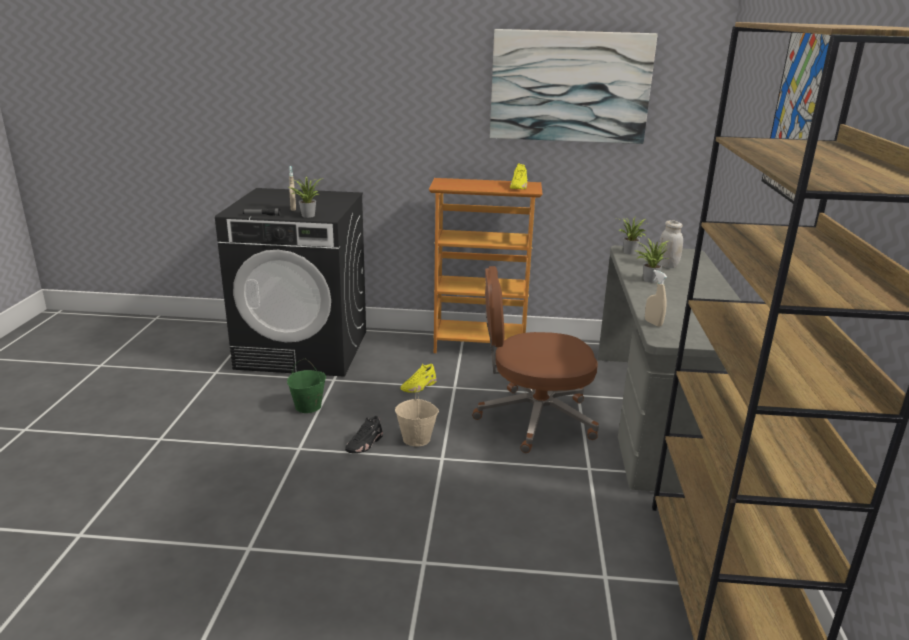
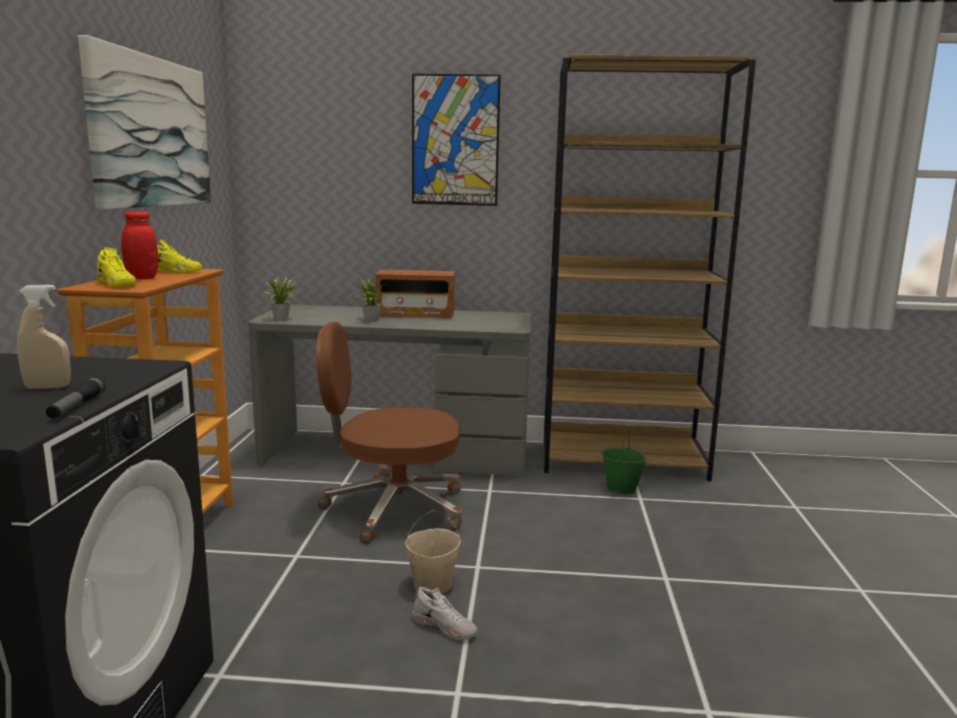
camera: 90 degrees left, 10 degrees down
green bucket [287,359,326,413] -> green bucket moved to [602,431,647,495]
potted plant [289,176,323,218] -> none
black shoe [345,416,383,454] -> white shoe [412,587,477,640]
yellow shoe [400,364,437,393] -> yellow shoe moved to [96,247,137,287]
brown office chair [472,266,599,453] -> brown office chair turned 90 degrees clockwise [316,322,462,544]
beige spray bottle [645,270,667,327] -> none
white jar [658,220,683,268] -> none
none -> red jar [121,211,158,279]
none -> radio [375,270,455,318]

